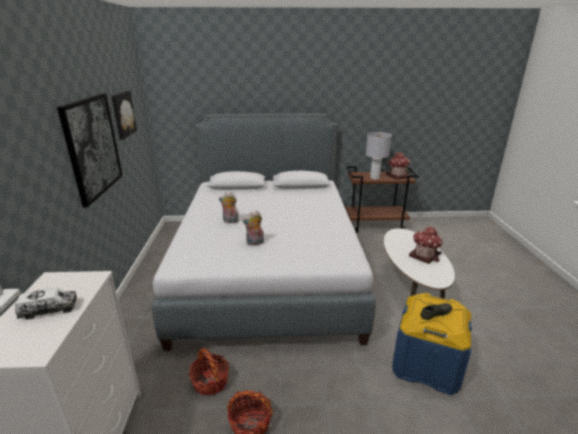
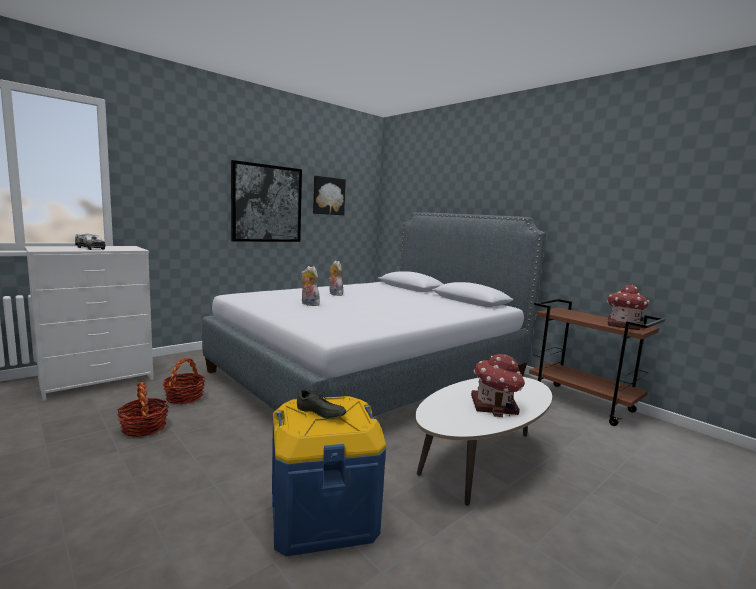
camera: 50 degrees right, 15 degrees down
grey table lamp [366,132,392,179] -> none

